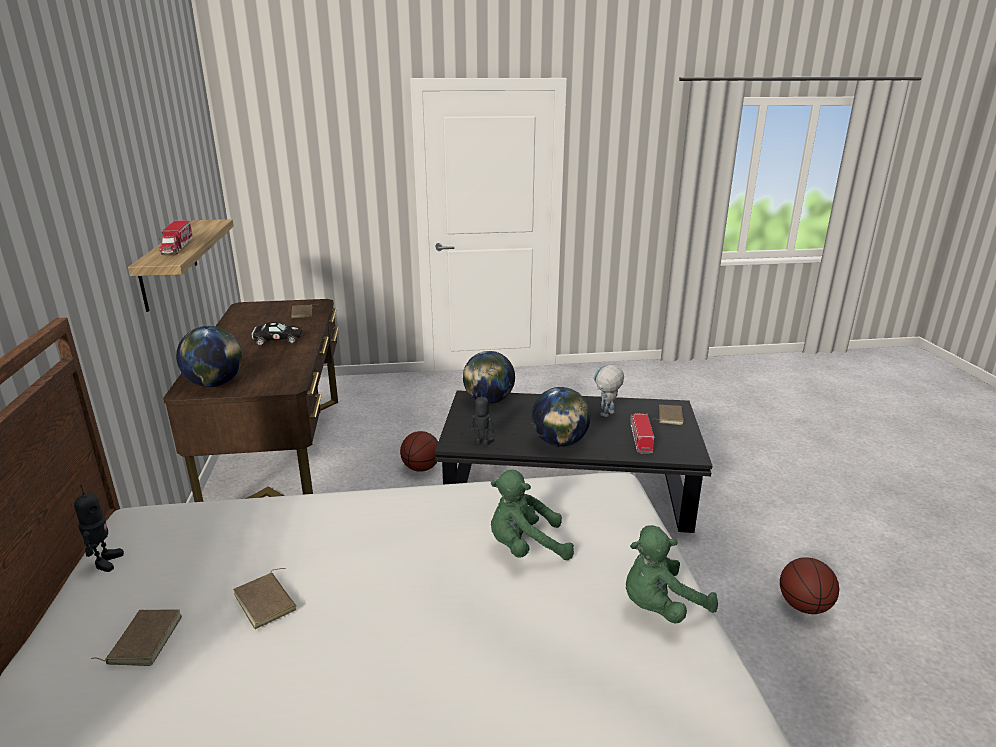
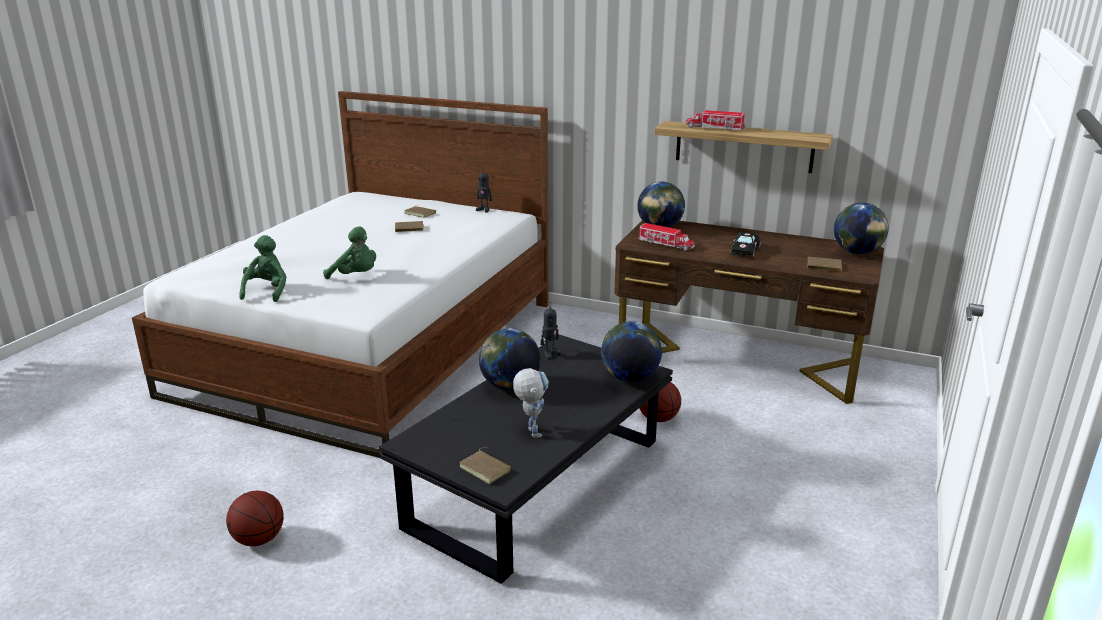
camera: 120 degrees right, 0 degrees up
green plush toy [491,470,574,560] -> green plush toy turned 90 degrees clockwise [323,226,376,279]
toy truck [630,413,655,454] -> toy truck moved to [638,223,695,251]
none -> globe [834,203,888,255]

